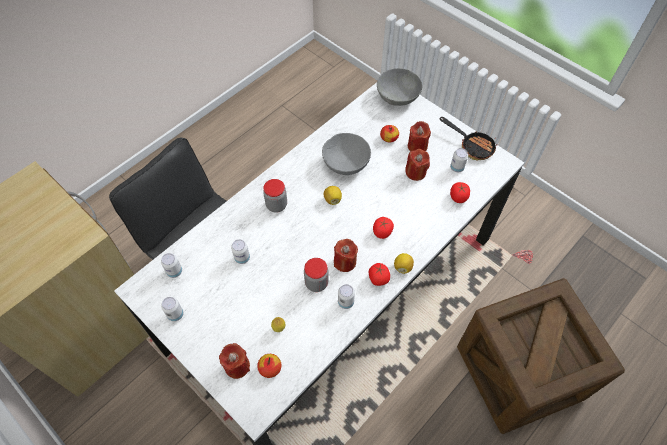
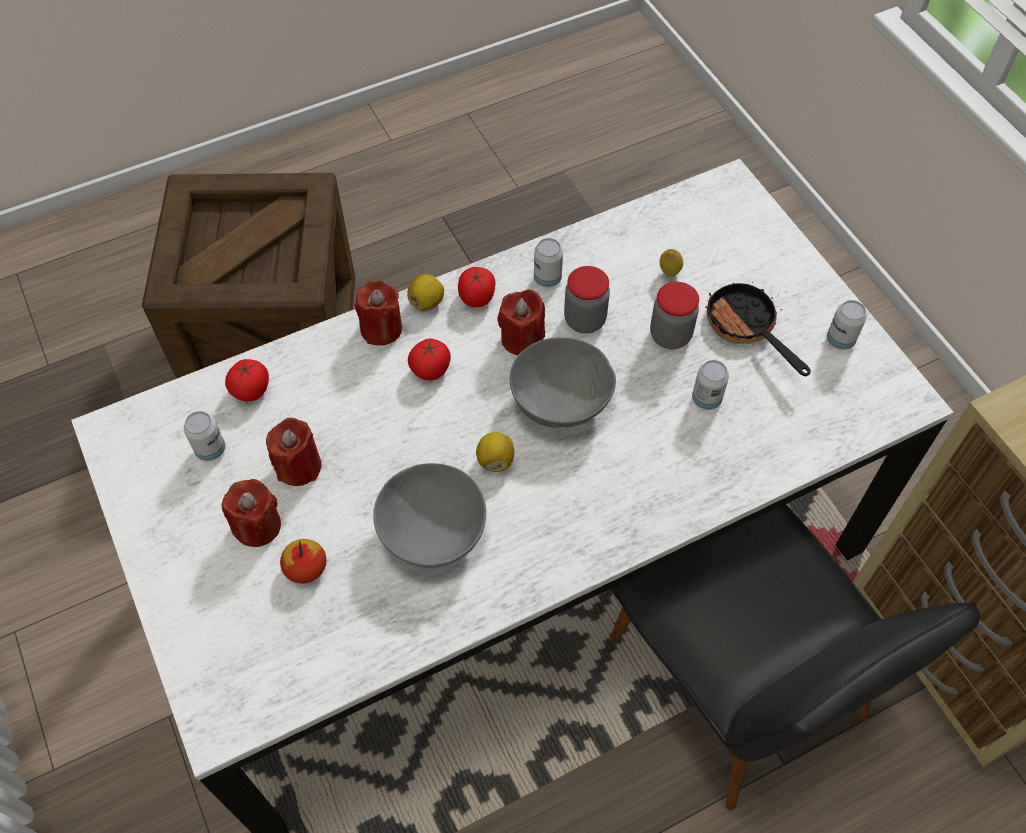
camera: 160 degrees left, 0 degrees up
can [161,253,182,278] -> none
red candle [219,343,250,379] -> red candle moved to [355,280,402,346]
apple [257,354,281,378] -> none
jar [263,179,287,213] -> jar moved to [650,282,699,349]
grey bowl [377,68,422,106] -> grey bowl moved to [510,337,616,428]
frying pan [440,117,497,160] -> frying pan moved to [705,282,811,376]

